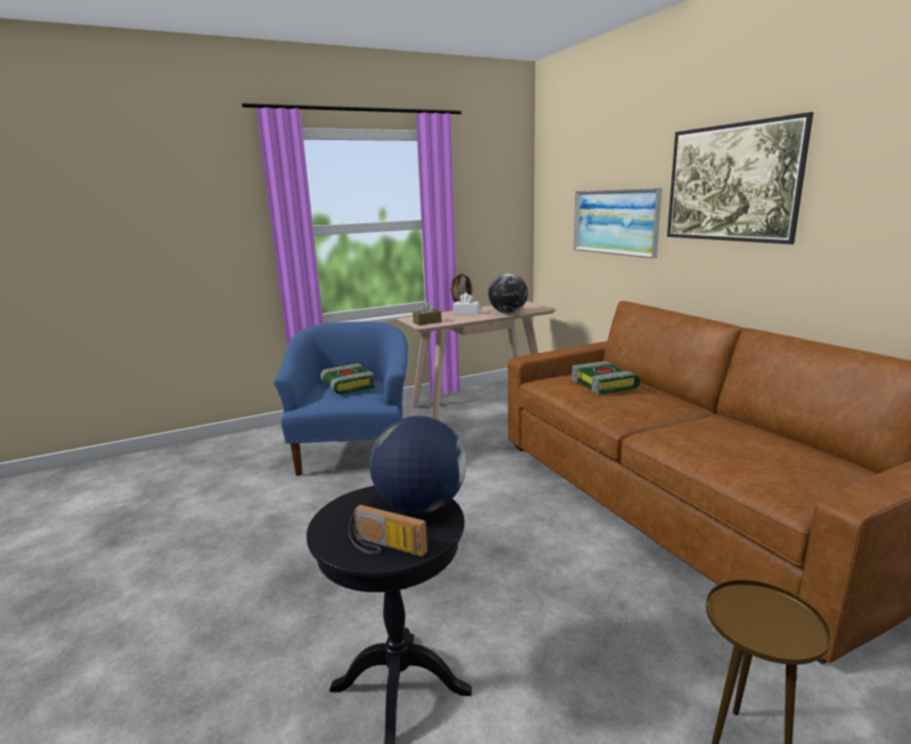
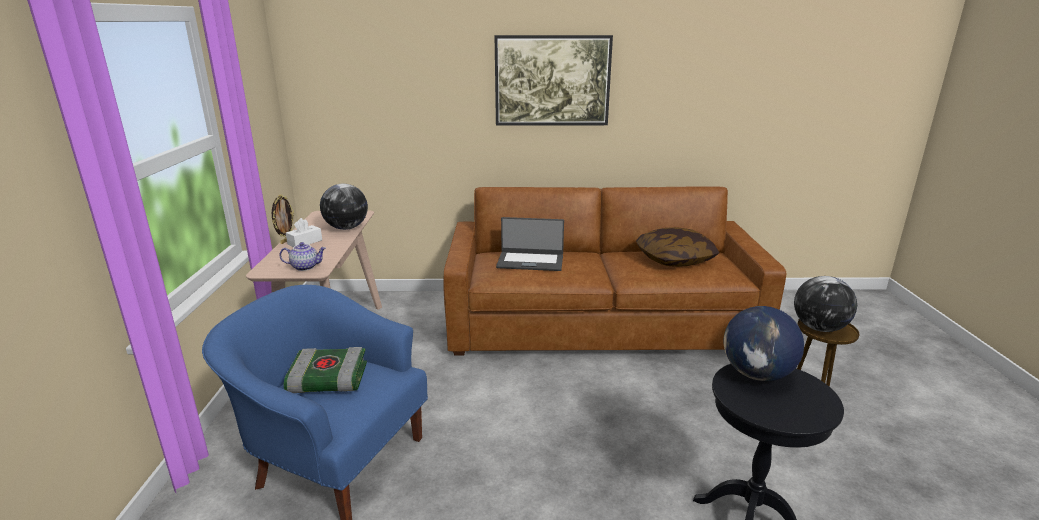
camera: 65 degrees left, 5 degrees up
radio [349,504,428,556] -> none
brown tissue box [413,301,442,325] -> teapot [279,242,326,271]
book [571,361,640,395] -> laptop [496,217,564,271]
picture [574,188,662,259] -> none
none -> pillow [636,227,720,267]
none -> globe [794,276,857,332]

